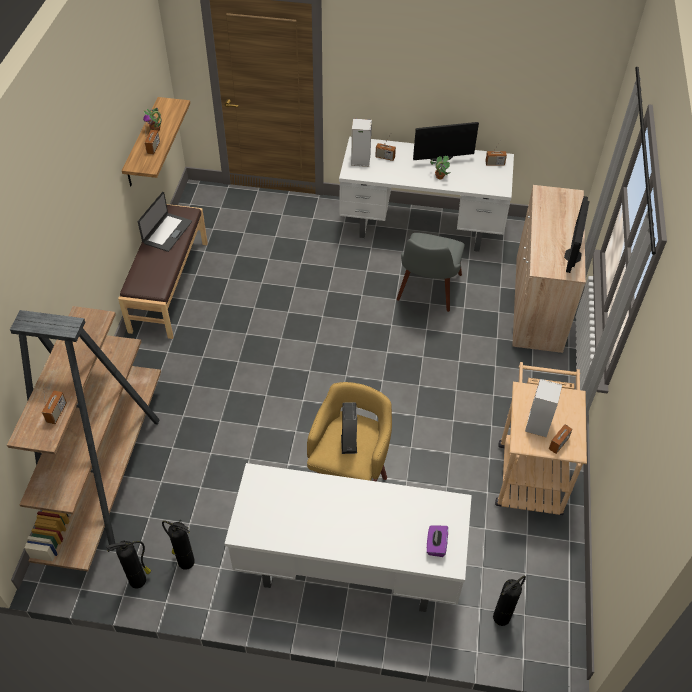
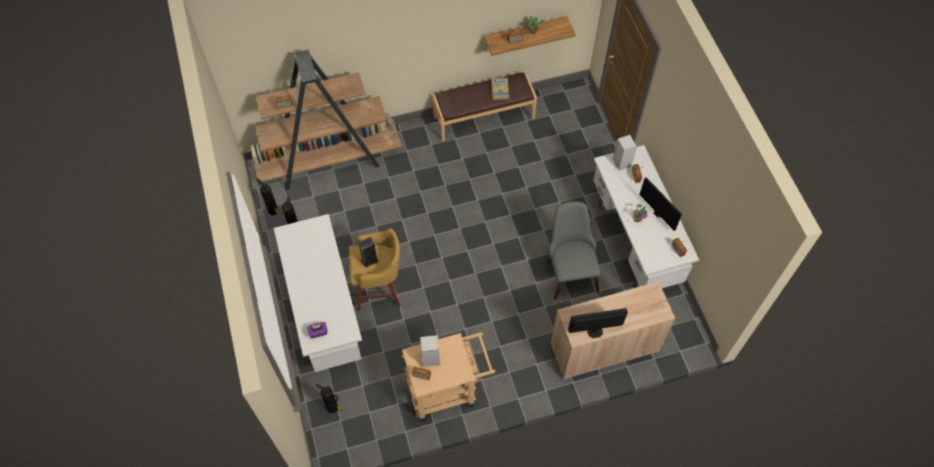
camera: 65 degrees right, 10 degrees up
laptop [138,192,192,252] -> book [491,77,509,100]
grey chair [396,233,465,312] -> grey chair turned 90 degrees clockwise [546,201,601,300]

